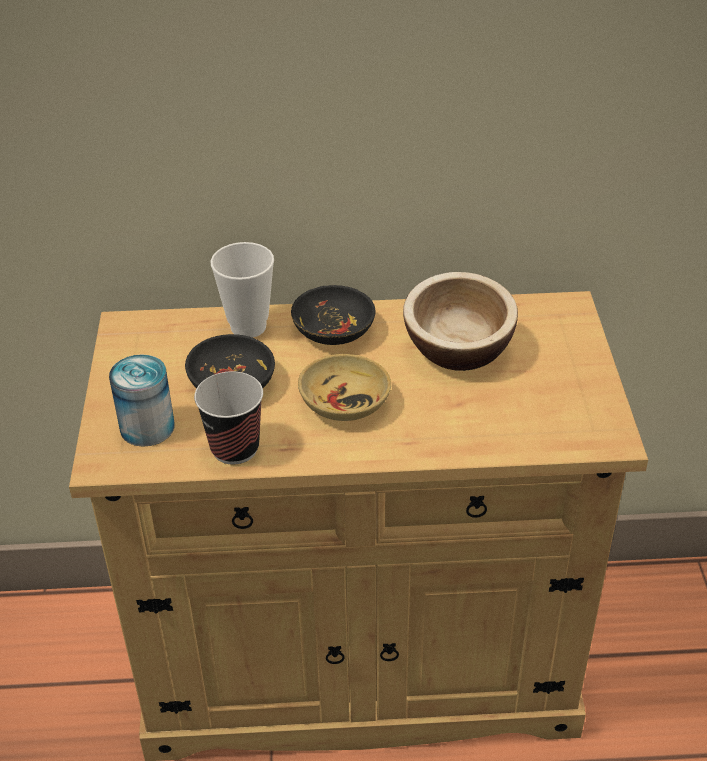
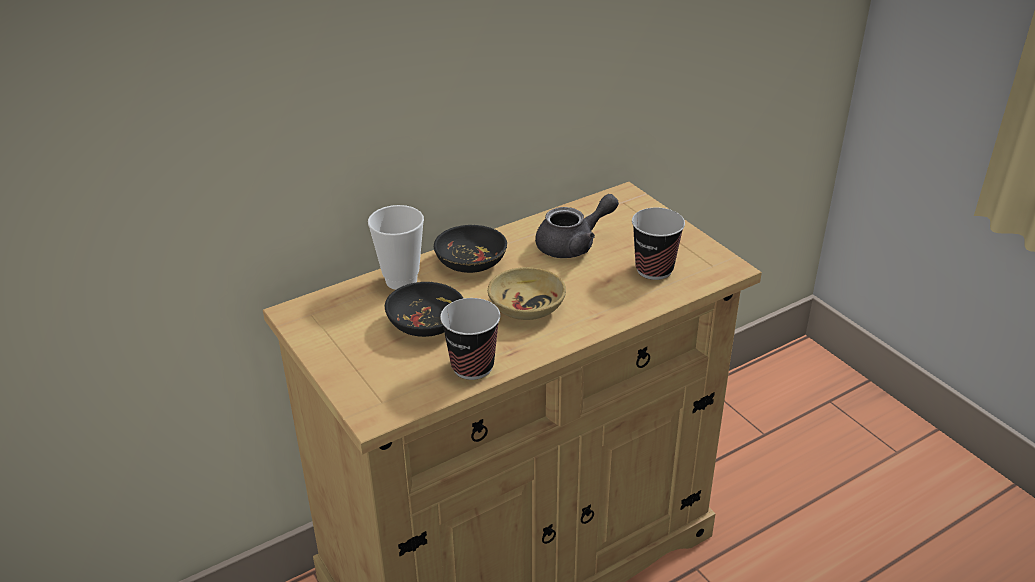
camera: 30 degrees left, 5 degrees down
can [109,354,175,447] -> none
bowl [403,272,518,371] -> grey teapot [535,194,619,258]
none -> cup [632,208,685,280]

